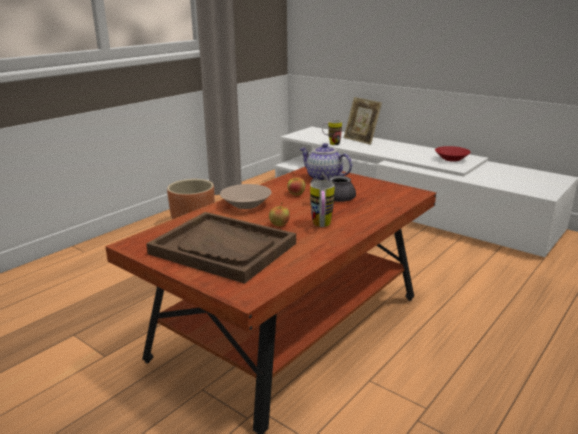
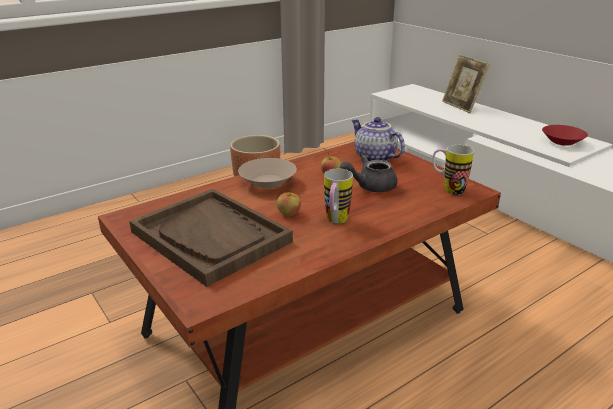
camera: 15 degrees right, 5 degrees up
mug [322,120,342,145] -> mug moved to [432,145,474,195]

